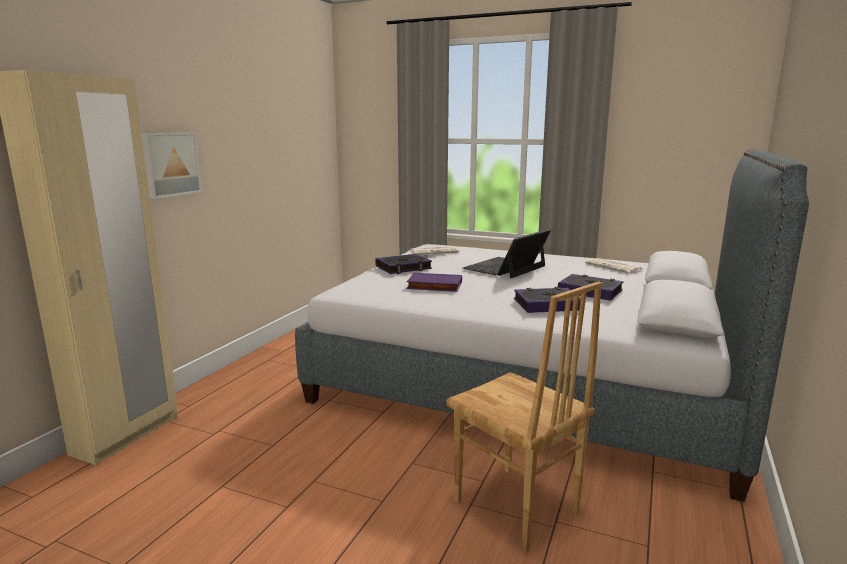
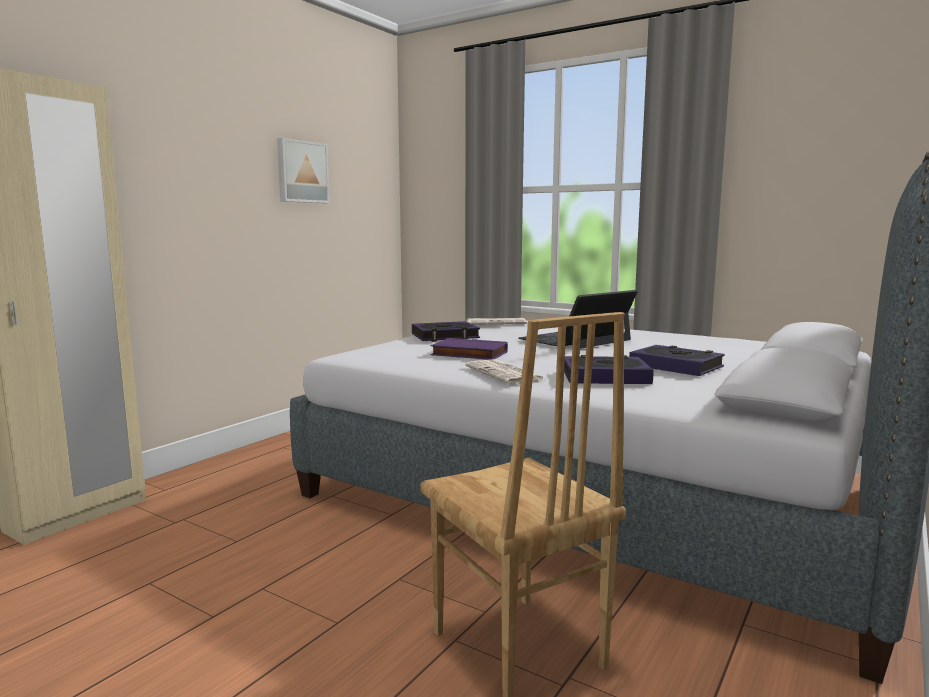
camera: 10 degrees right, 5 degrees down
picture [141,133,202,199] -> picture moved to [277,138,330,203]
newspaper [585,258,642,273] -> newspaper moved to [465,359,545,384]

